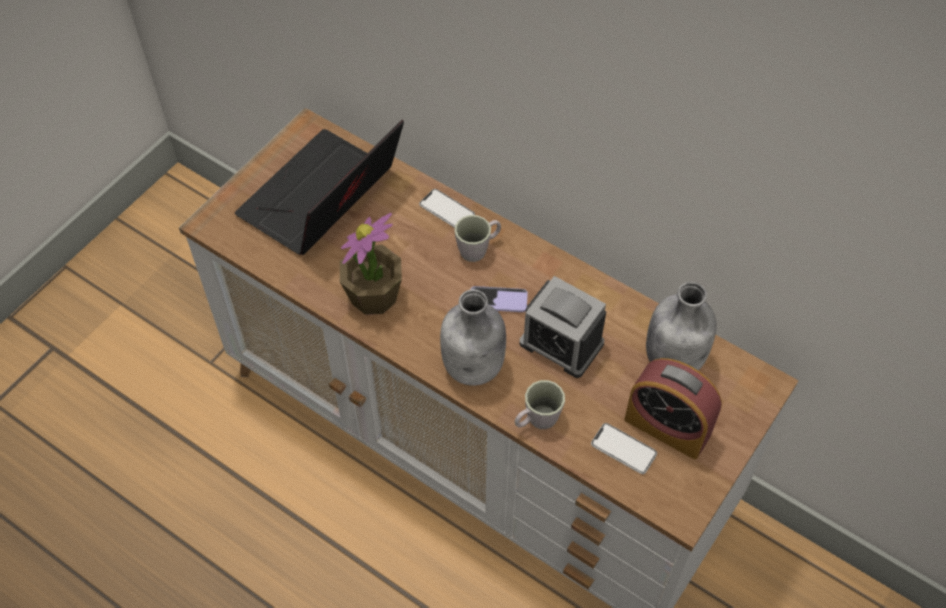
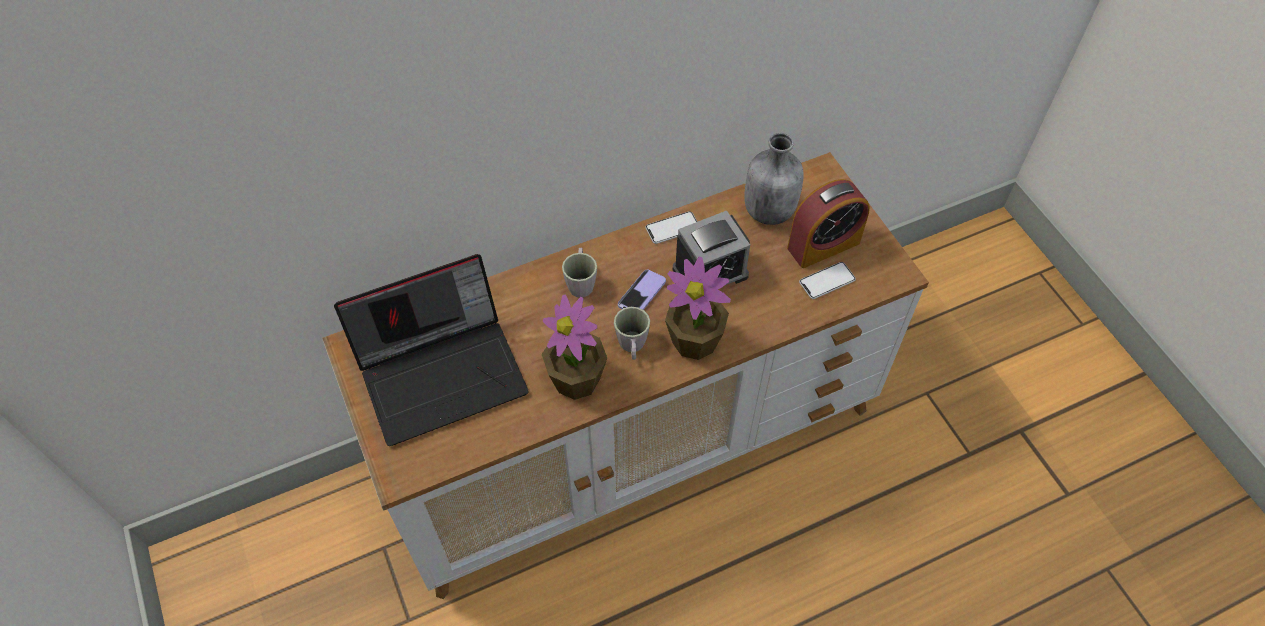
camera: 60 degrees left, 0 degrees up
laptop [235,119,404,255] -> laptop turned 90 degrees counterclockwise [334,254,528,446]
phone [419,189,475,228] -> phone moved to [645,211,698,244]
grey bottle [440,289,506,386] -> potted plant [665,257,731,360]
grey mug [515,380,565,429] -> grey mug moved to [614,307,650,360]

